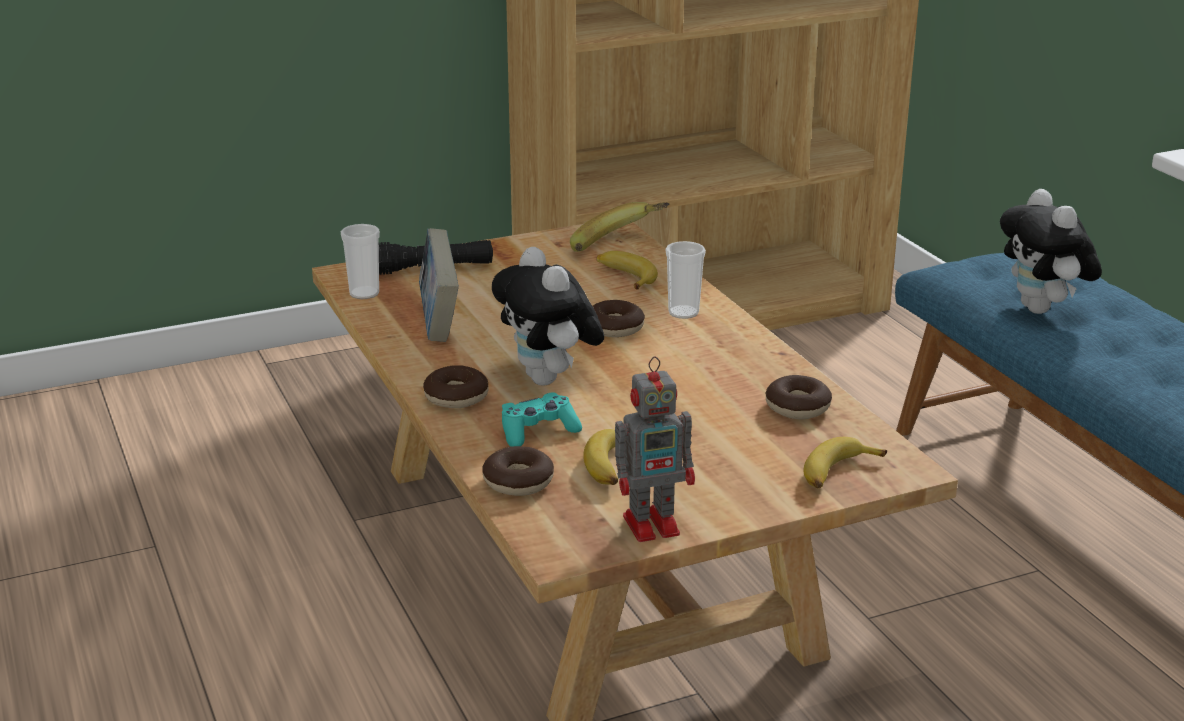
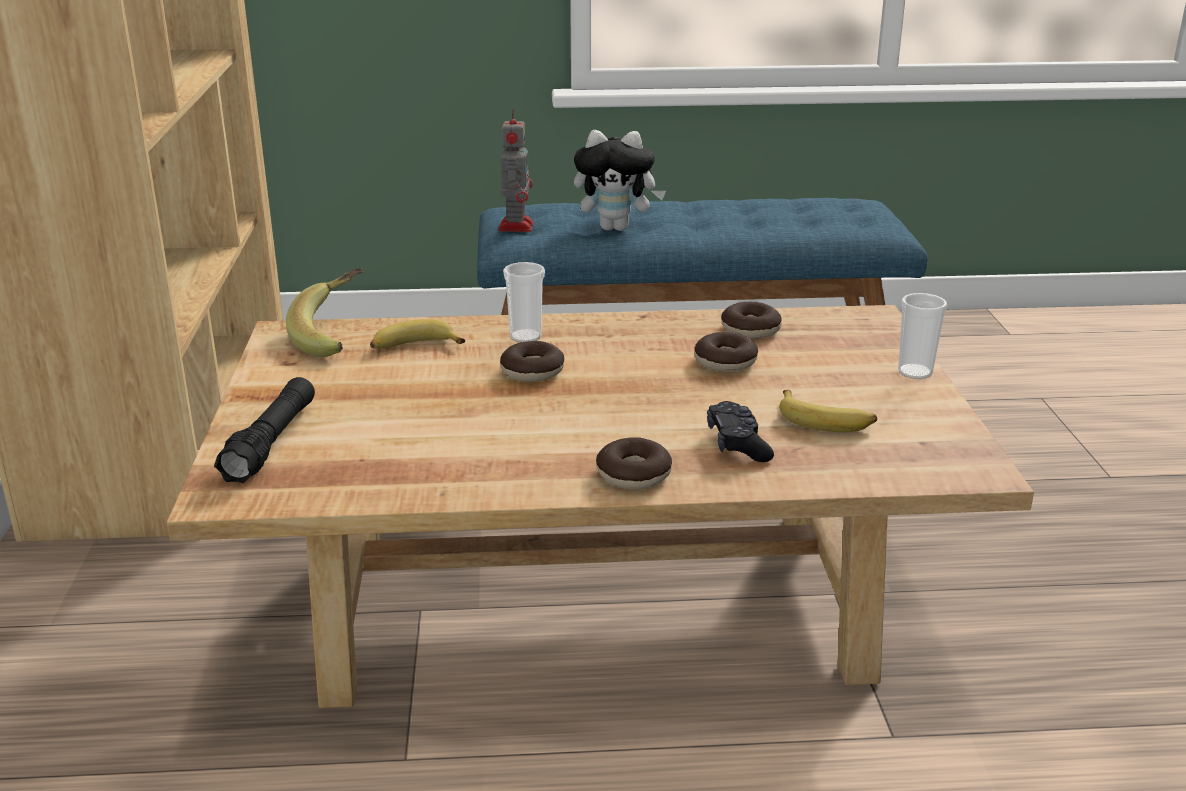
camera: 70 degrees left, 0 degrees up
cup [341,224,380,299] -> cup moved to [898,293,947,379]
book [419,228,459,342] -> none
donut [482,446,554,496] -> donut moved to [694,332,758,372]
plush toy [492,247,604,386] -> none
turquoise game controller [502,392,582,447] -> black game controller [707,401,774,462]
toy robot [615,356,695,542] -> toy robot moved to [498,108,534,232]
banana [803,437,887,488] -> none

